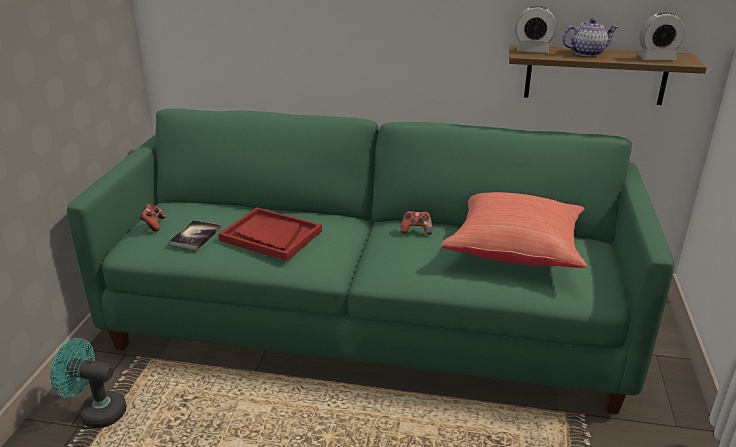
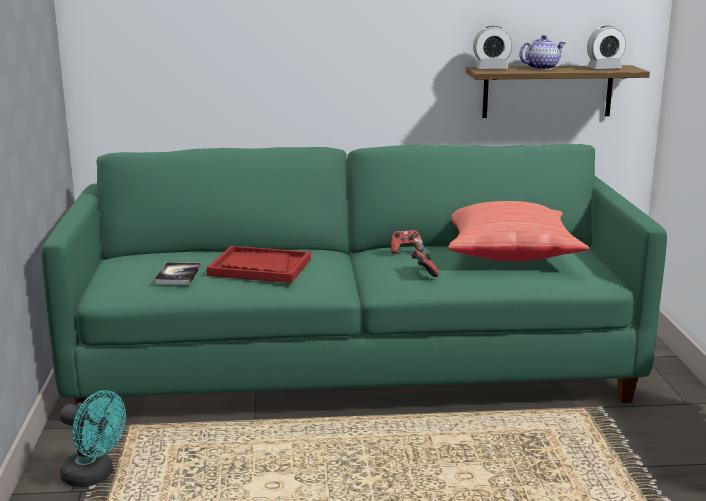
camera: 15 degrees left, 10 degrees down
turquoise fan [50,338,127,428] -> turquoise fan turned 150 degrees counterclockwise [60,390,126,487]
game controller [139,204,166,232] -> game controller moved to [411,250,439,277]

